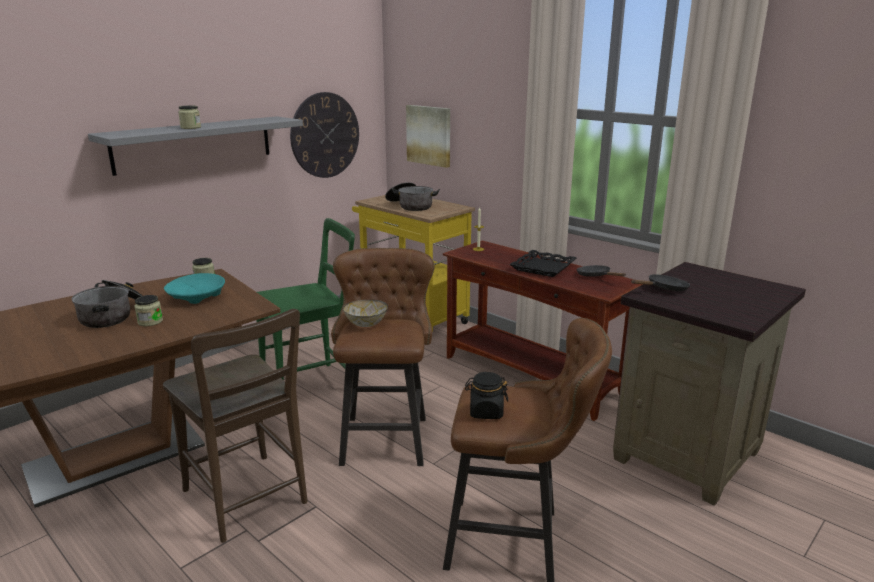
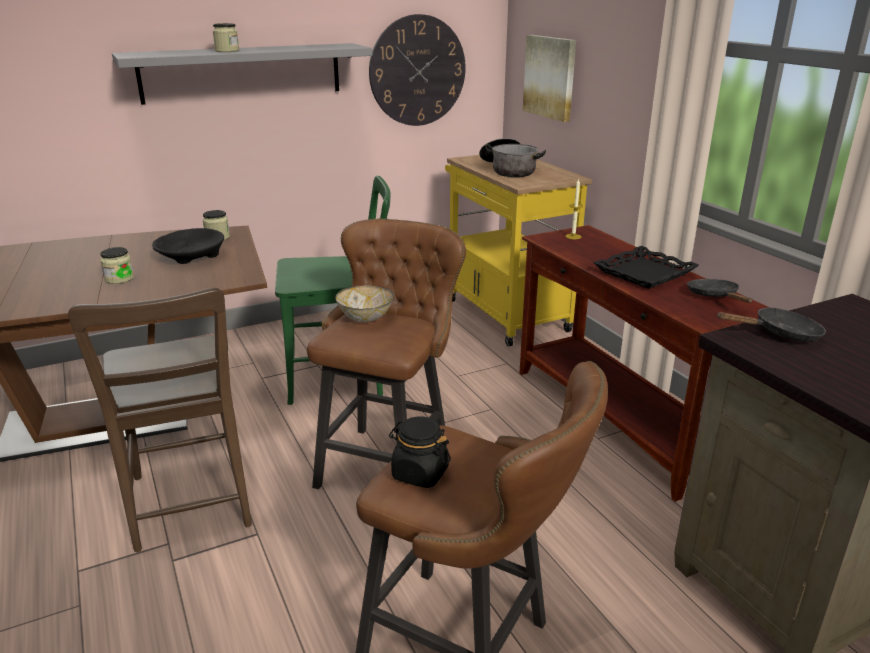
camera: 20 degrees right, 5 degrees up
cooking pot [72,280,143,328] -> none
turquoise bowl [164,273,225,304] -> black bowl [152,228,224,264]

